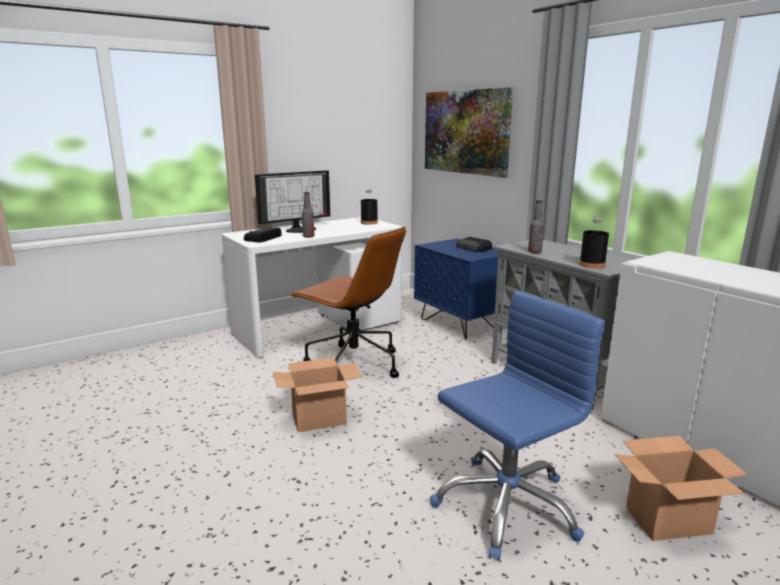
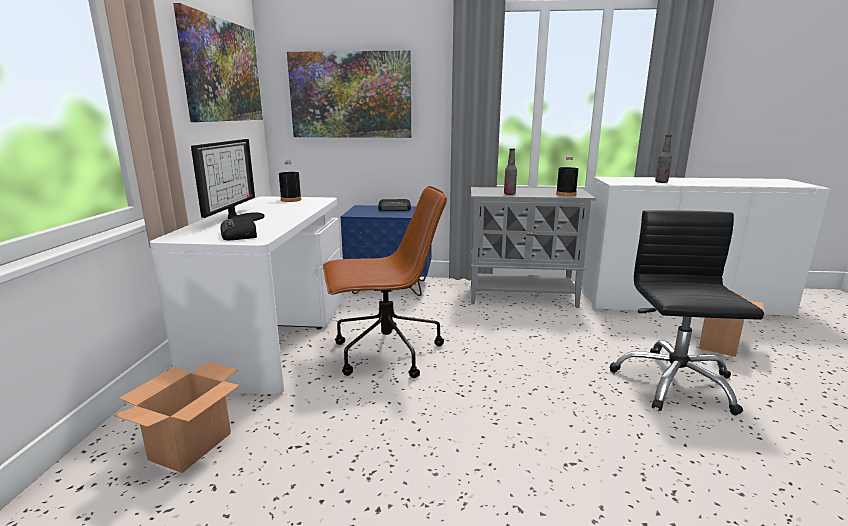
camera: 50 degrees left, 0 degrees up
cardboard box [273,357,362,432] -> cardboard box moved to [113,362,240,473]
bottle [302,192,314,238] -> bottle moved to [655,135,672,183]
blue office chair [430,291,605,561] -> black office chair [610,210,764,416]
none -> picture [173,3,263,122]

